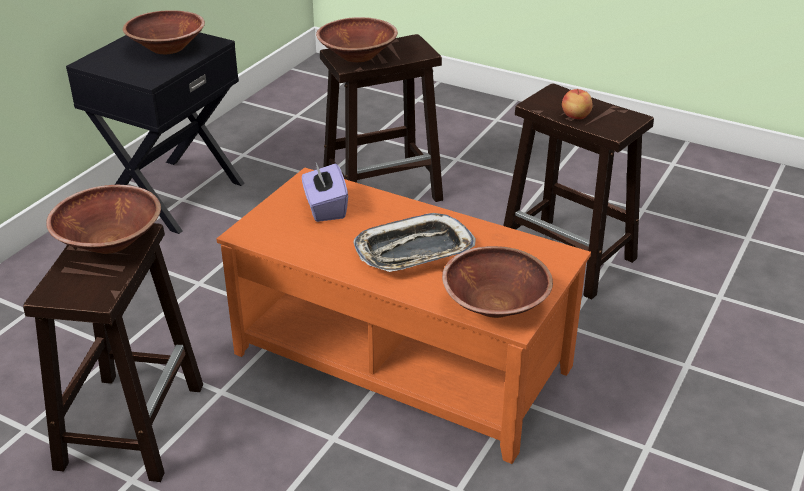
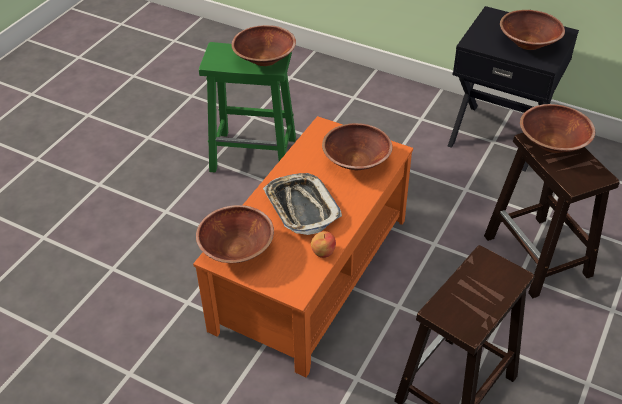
camera: 90 degrees right, 10 degrees up
brown stool [23,223,203,482] -> green stool [199,42,296,173]
purple tissue box [302,163,348,222] -> brown bowl [322,123,393,170]
apple [562,89,593,119] -> apple moved to [311,231,336,258]

